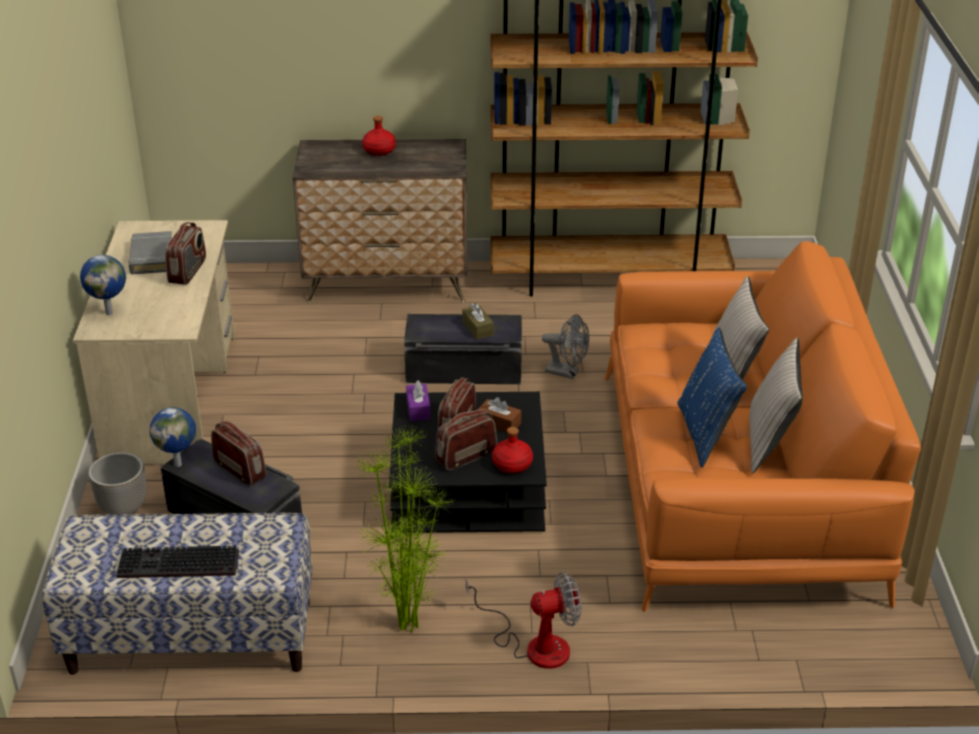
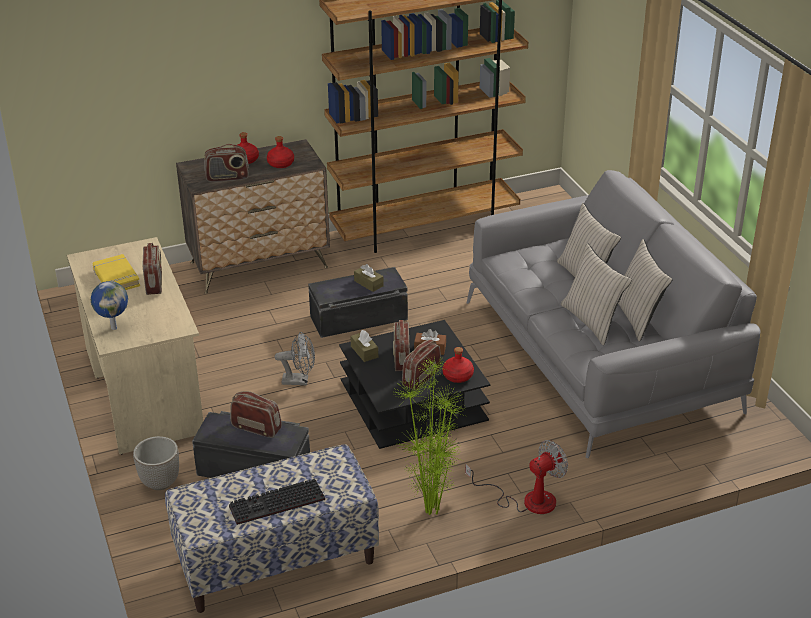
camera: 20 degrees left, 0 degrees up
grey book [128,231,172,274] -> yellow book [93,254,140,290]
globe [150,407,196,467] -> none
purple tissue box [406,380,431,421] -> brown tissue box [350,330,378,362]
grey fan [542,314,589,379] -> grey fan moved to [275,332,315,385]
orange sofa [605,241,921,612] -> grey sofa [467,170,760,458]
blue pillow [677,327,747,468] -> beige pillow [561,243,632,346]
none -> radio [204,144,249,182]
none -> red bottle [267,136,294,168]

